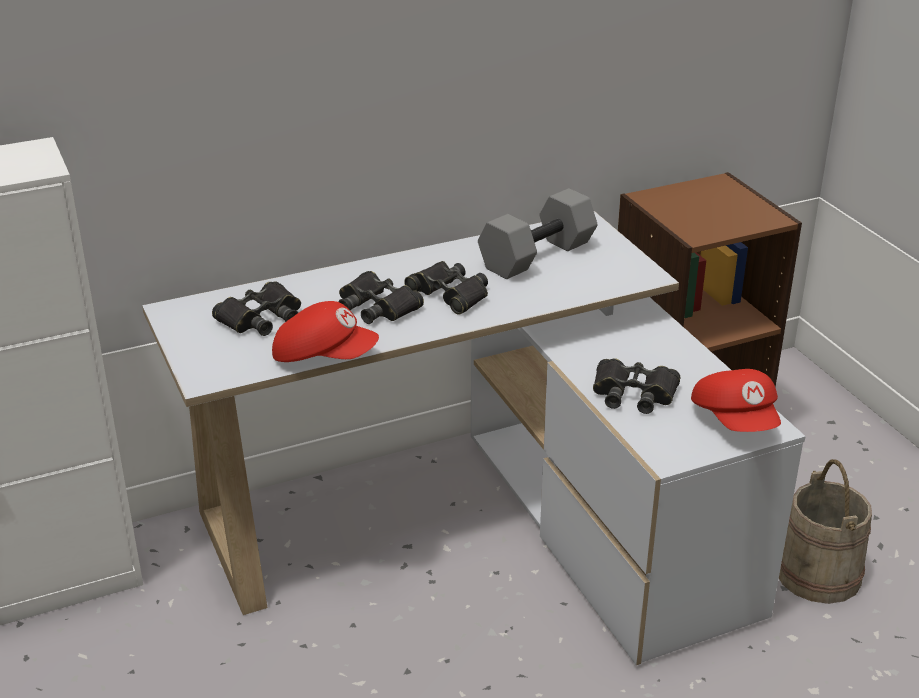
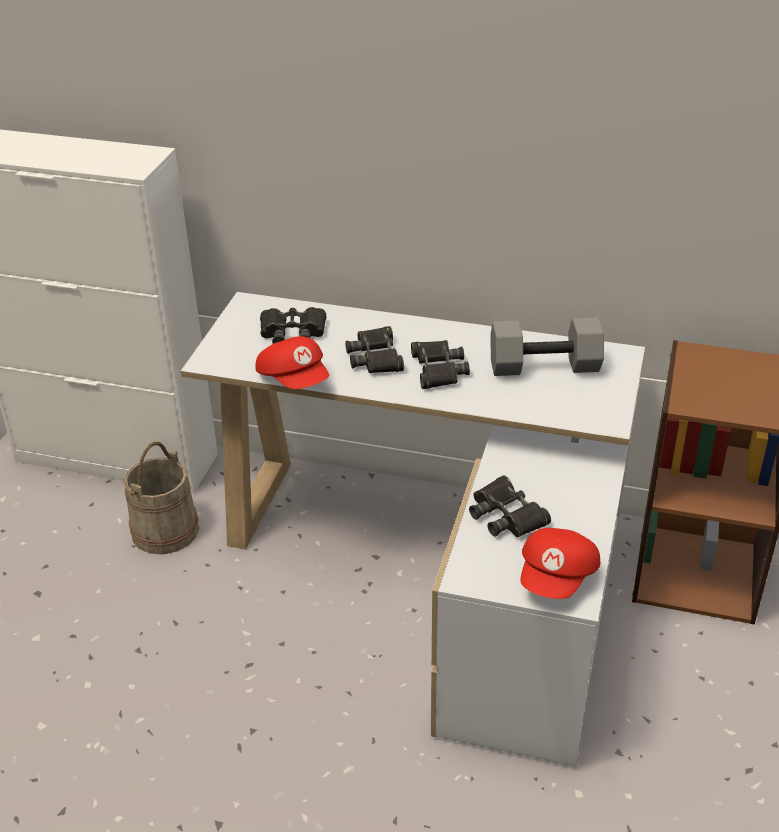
camera: 40 degrees right, 5 degrees up
beige bucket [779,459,872,604] -> beige bucket moved to [124,442,199,554]

